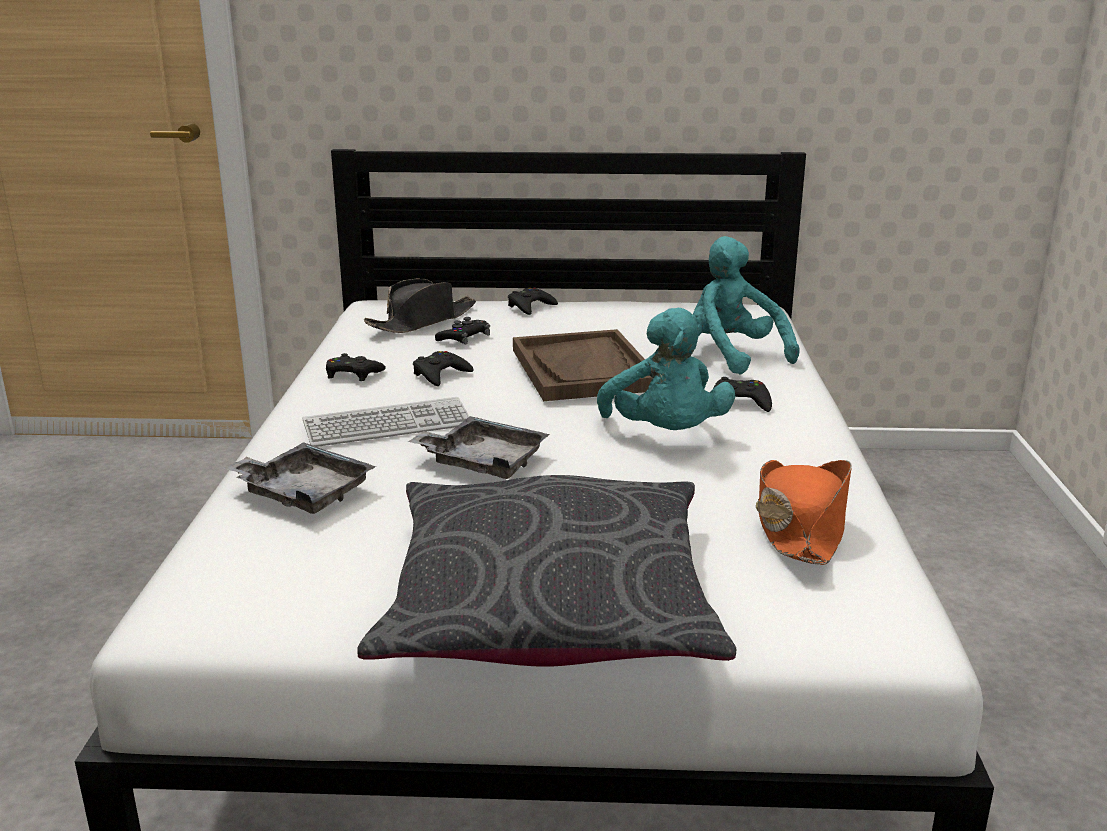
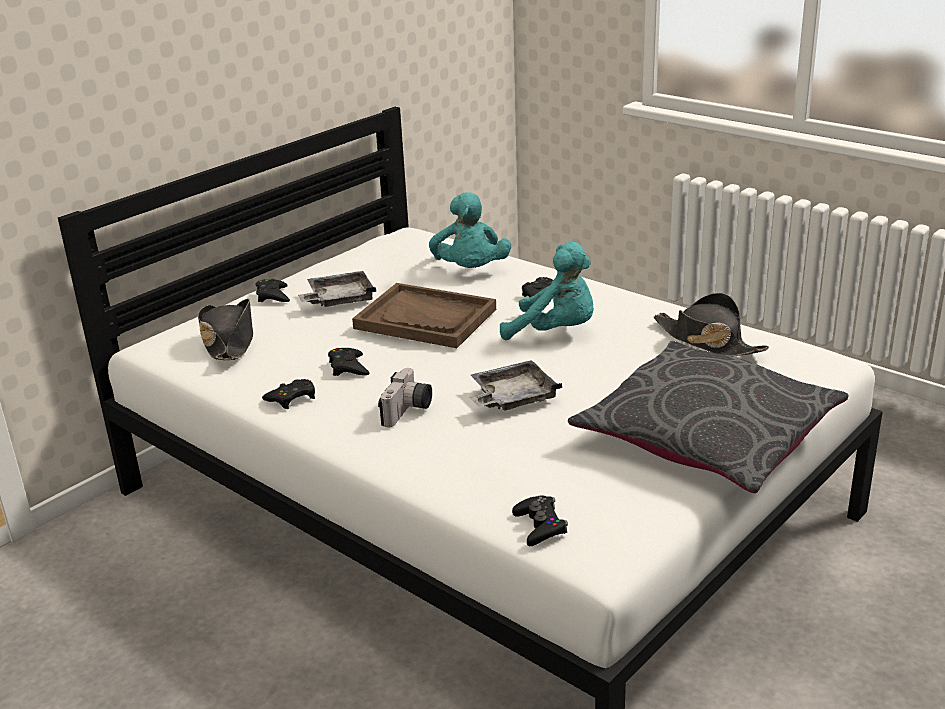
camera: 50 degrees left, 5 degrees up
grey tray [224,442,376,514] -> grey tray moved to [298,271,377,307]
keyboard [303,397,469,447] -> camera [378,368,432,427]
black game controller [435,317,490,345] -> black game controller moved to [512,495,568,546]
turquoise plush toy [693,236,800,375] -> turquoise plush toy turned 105 degrees counterclockwise [429,192,511,268]
orange hat [756,460,852,565] -> black hat [653,293,769,357]

